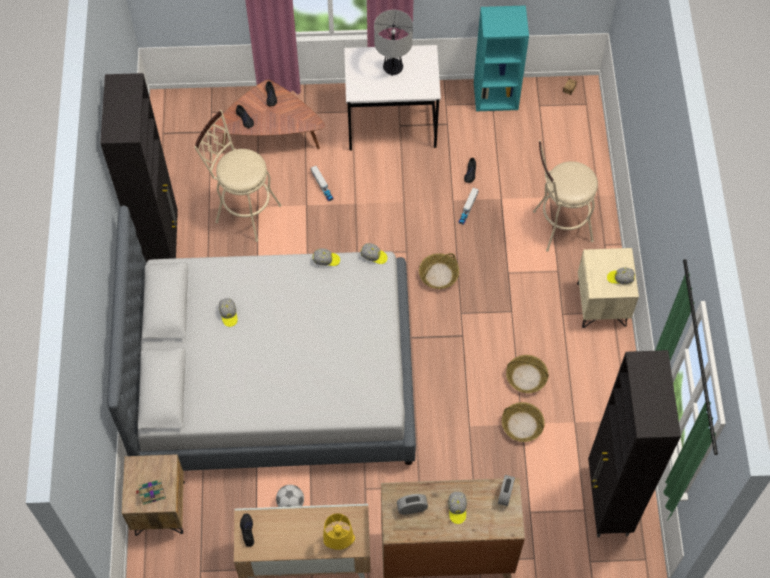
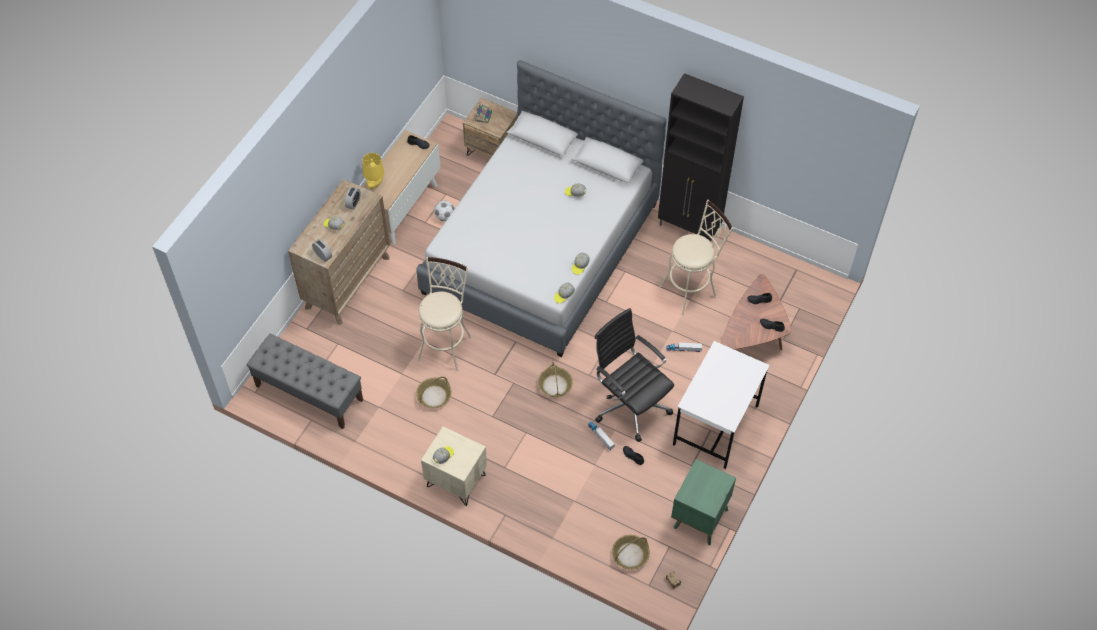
camera: 120 degrees right, 5 degrees down
table lamp [374,10,413,76] -> none
turquoise bookcase [474,5,529,111] -> green nightstand [671,459,736,545]
basket [502,402,545,442] -> basket moved to [612,535,650,570]
beige stool [533,140,598,252] -> beige stool moved to [417,257,471,371]
black cabinet [588,350,681,537] -> grey bench [247,334,363,429]
none -> black office chair [595,308,674,442]

